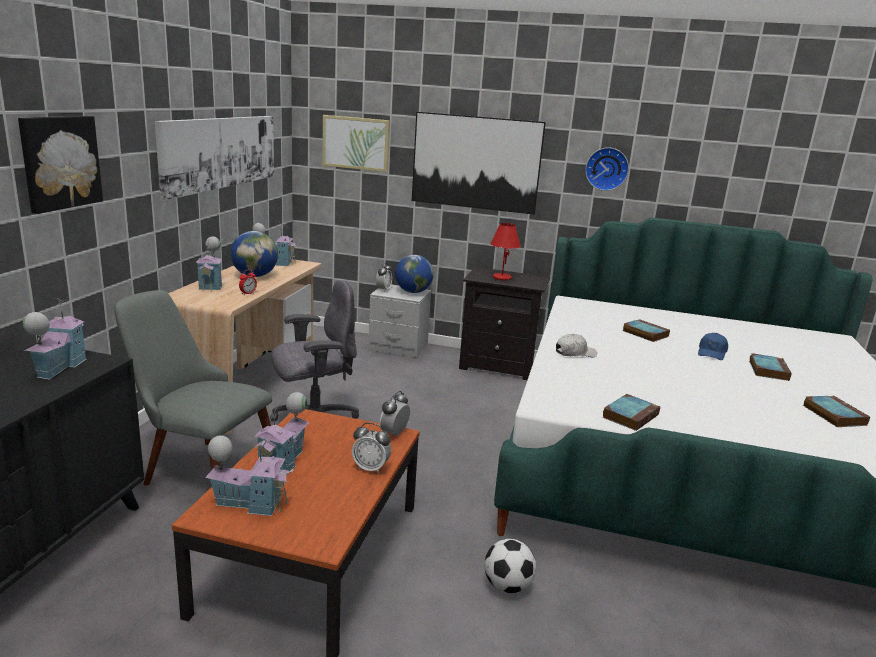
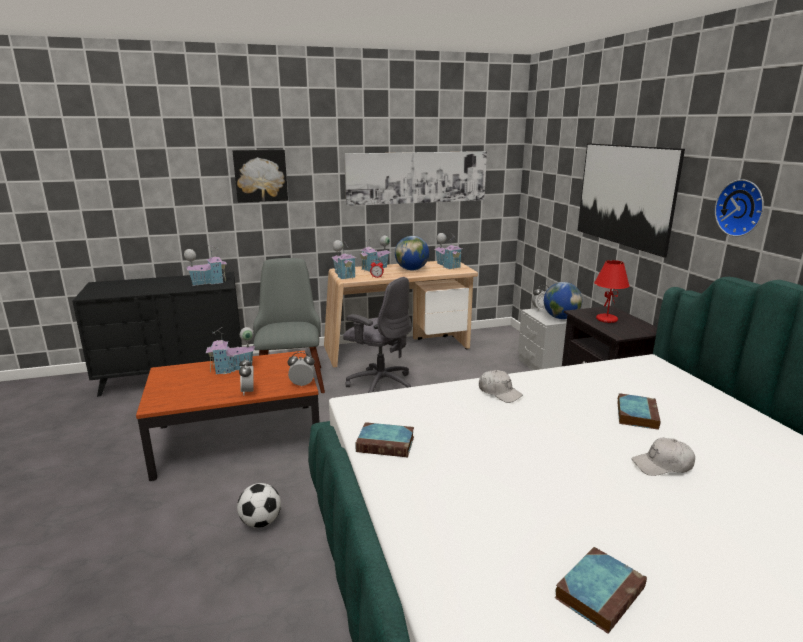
camera: 60 degrees right, 0 degrees up
toy house [205,436,291,516] -> toy house moved to [332,240,356,279]
picture [322,115,390,172] -> none
blue cap [698,333,728,360] -> white cap [631,438,695,476]
book [749,353,792,381] -> none

